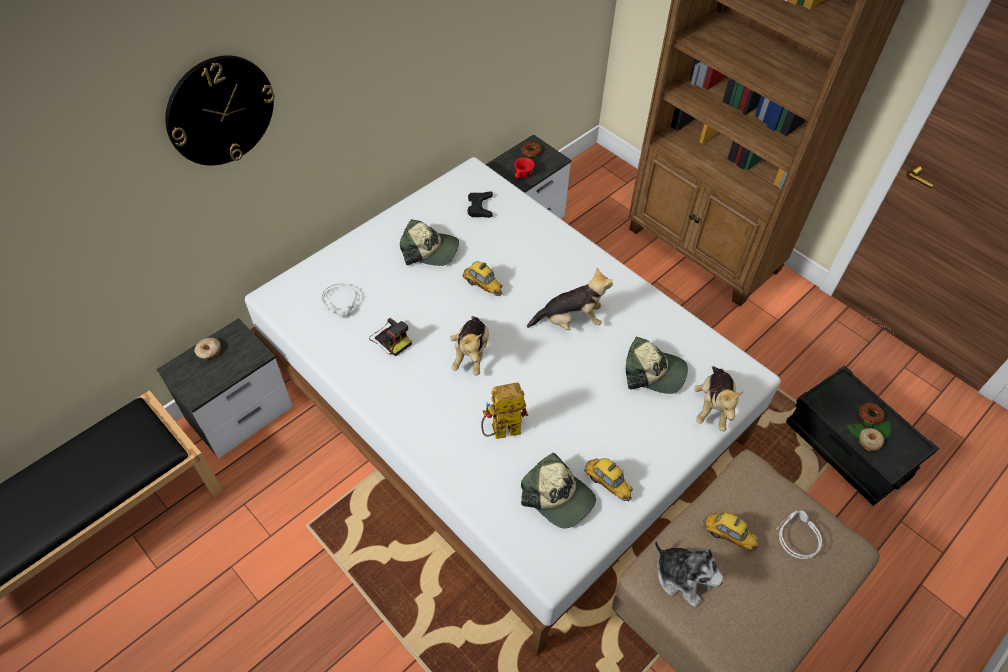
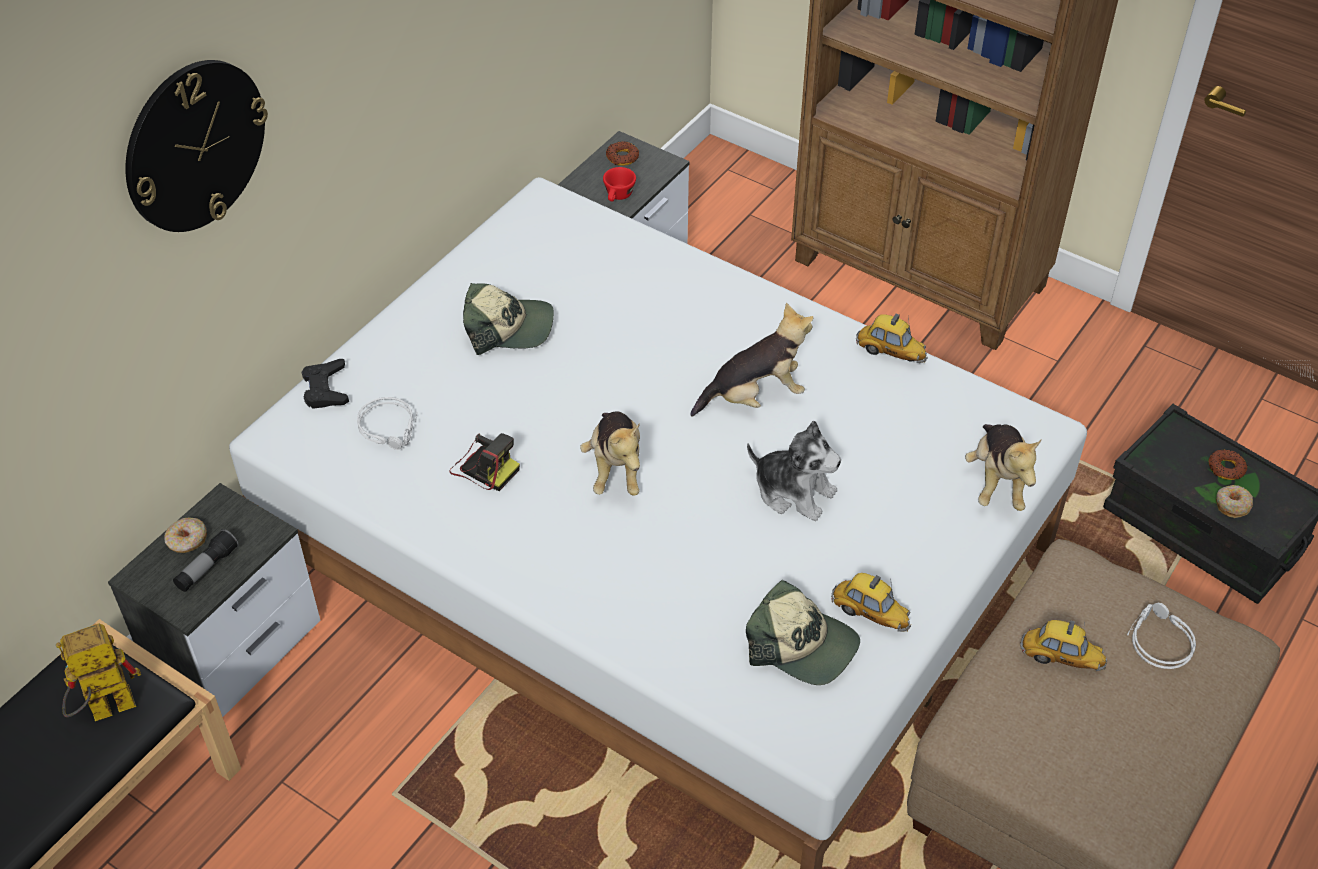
camera: 10 degrees left, 5 degrees down
toy car [463,261,503,296] -> toy car moved to [856,314,928,363]
black game controller [467,191,493,218] -> black game controller moved to [302,359,349,409]
toy robot [481,382,528,439] -> toy robot moved to [56,623,141,721]
cap [626,337,688,394] -> none
plush toy [654,540,724,608] -> plush toy moved to [747,421,841,521]
none -> flashlight [173,529,239,592]

